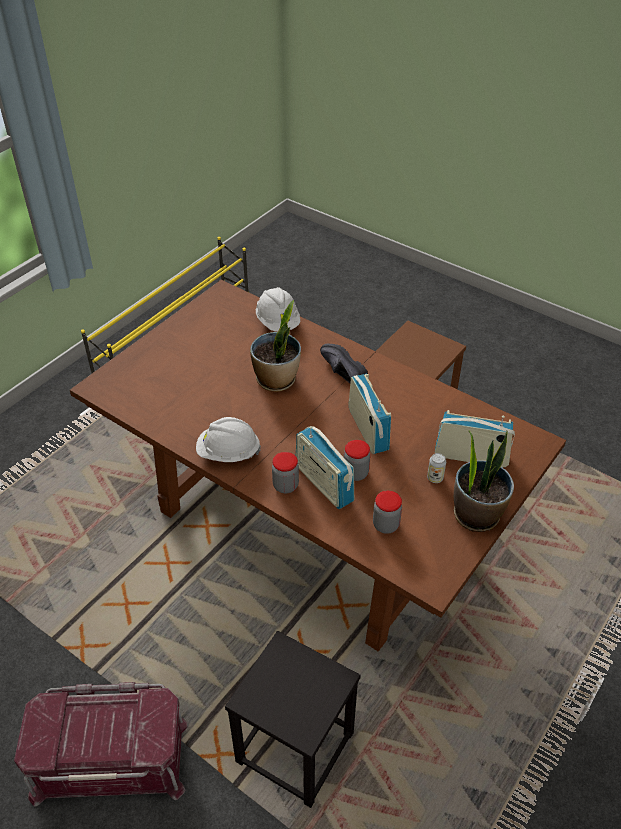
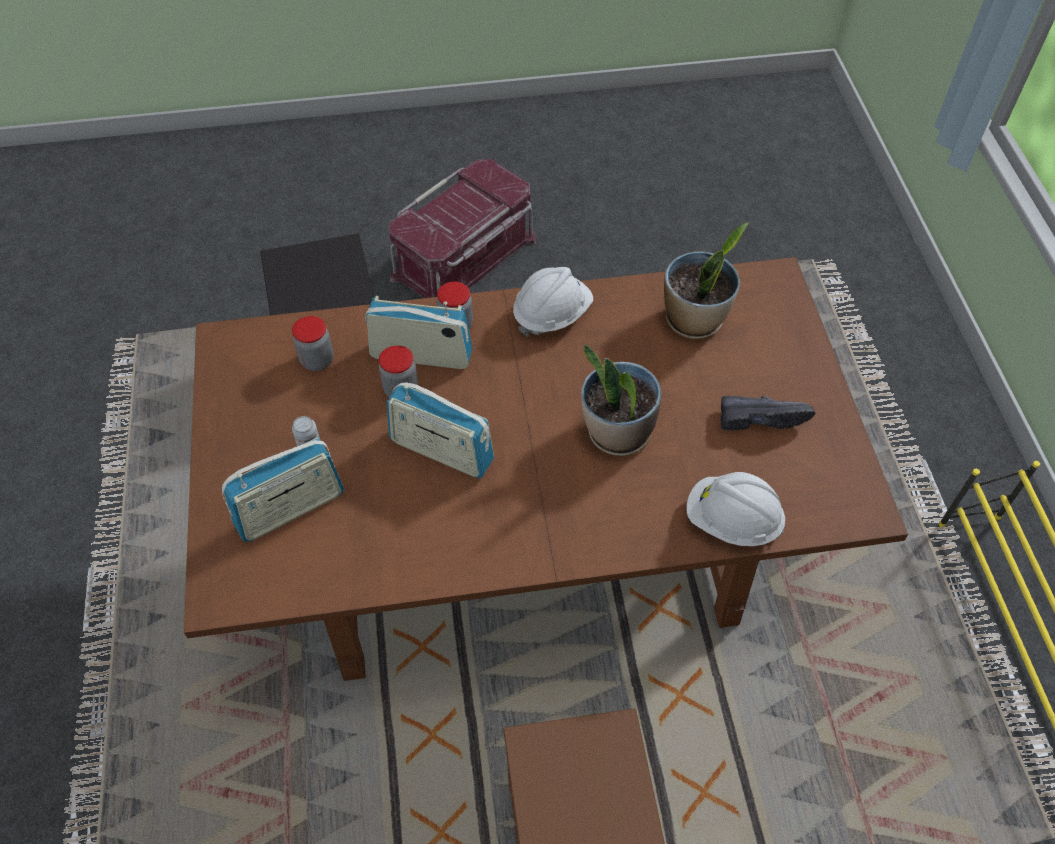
camera: 135 degrees right, 10 degrees up
black shoe [320,343,368,383] -> black shoe moved to [721,395,815,431]
potted plant [454,430,514,532] -> potted plant moved to [664,222,749,339]

